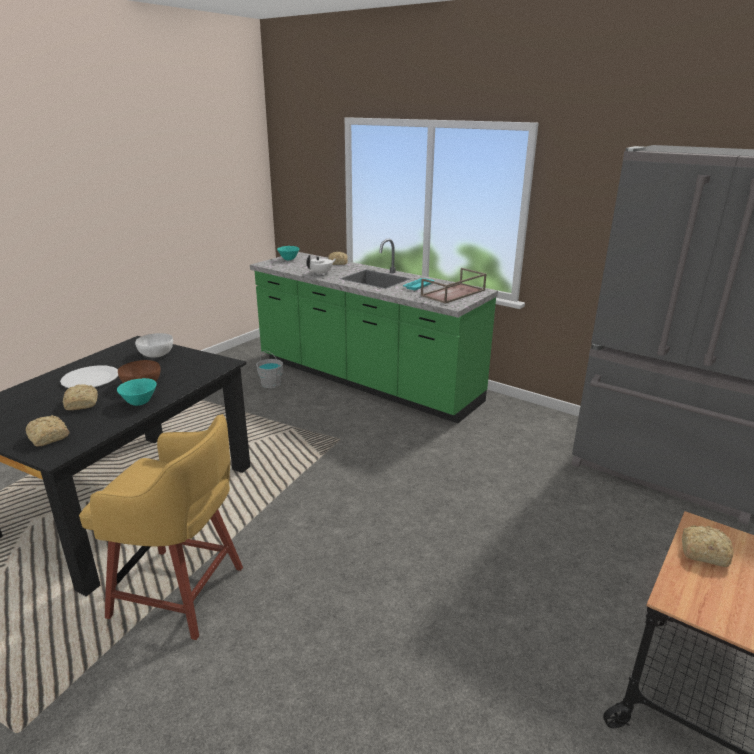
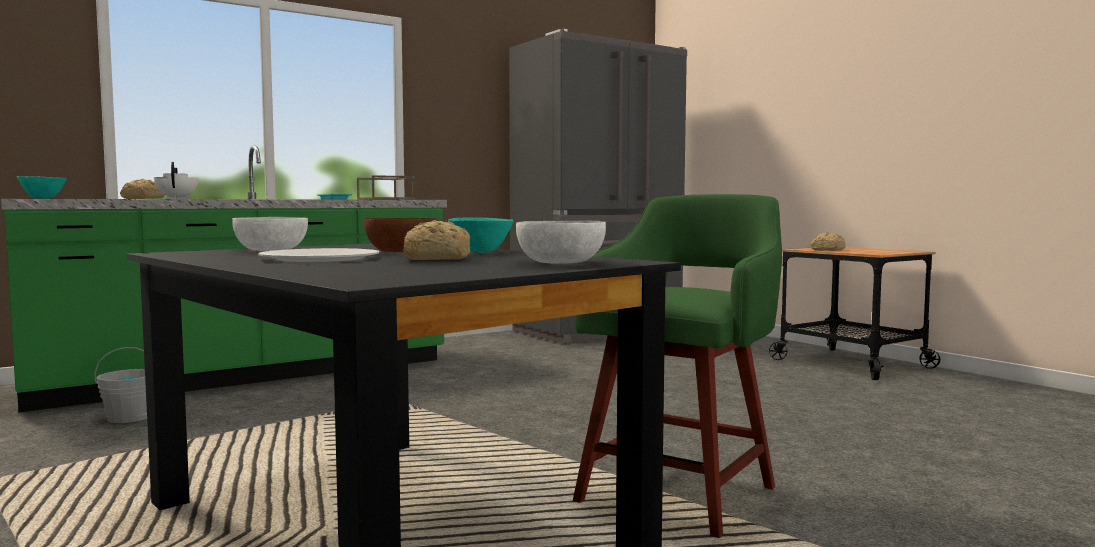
camera: 70 degrees left, 20 degrees down
bread [25,415,69,446] -> white bowl [516,221,606,264]
yellow stool [79,414,243,640] -> green stool [573,194,782,538]

